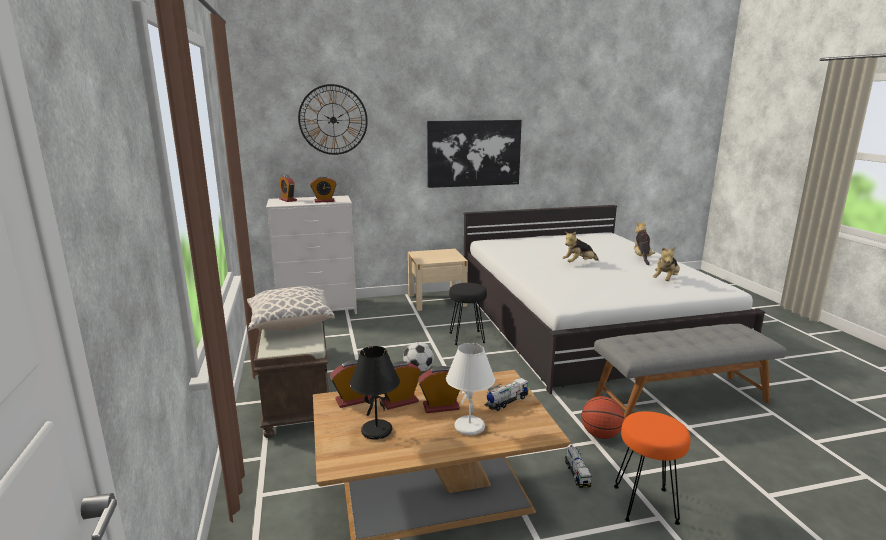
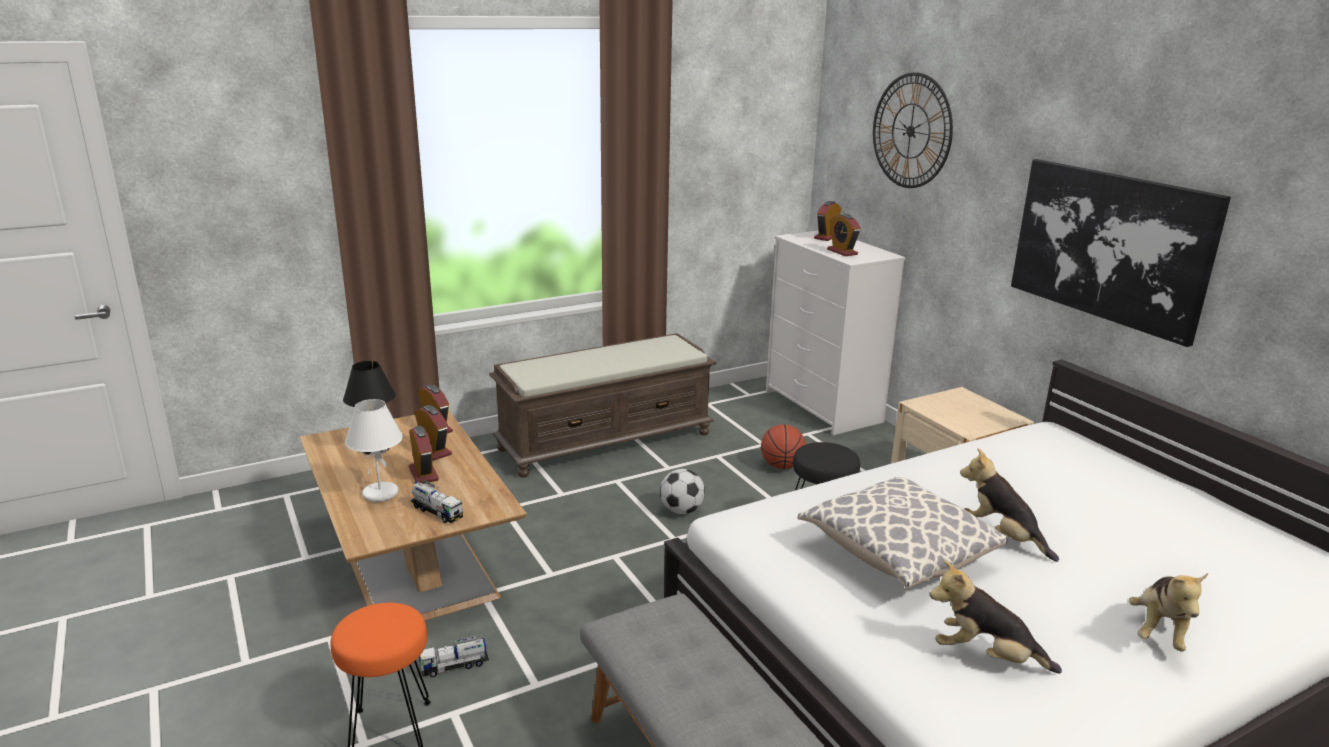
camera: 75 degrees right, 5 degrees up
pillow [247,286,335,331] -> pillow moved to [797,477,1008,589]
basketball [581,396,624,439] -> basketball moved to [761,424,806,469]
plush toy [634,221,656,265] -> plush toy turned 120 degrees clockwise [1129,573,1208,652]

